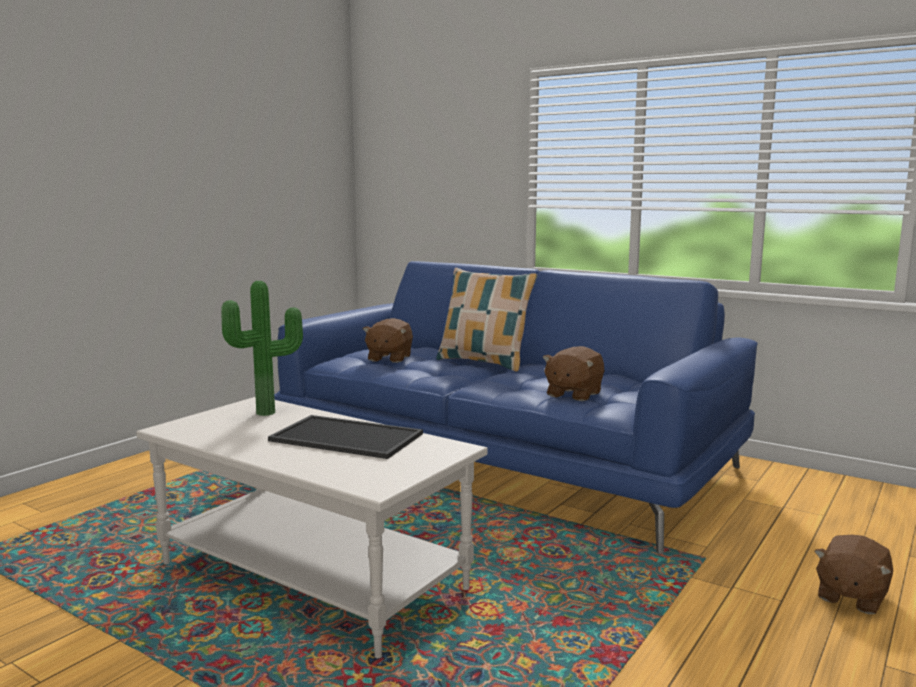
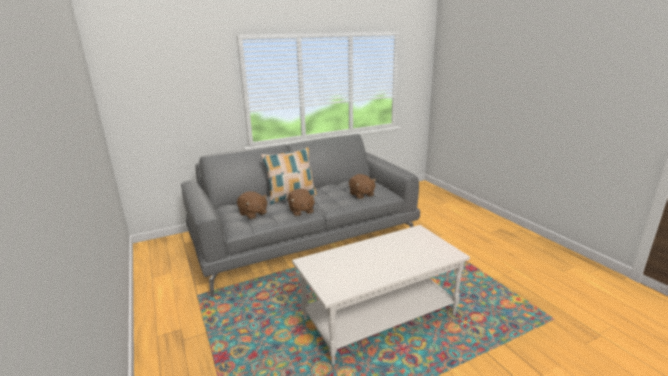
camera: 60 degrees left, 10 degrees up
potted plant [221,281,303,416] -> none
tray [268,415,423,459] -> none
blue sofa [274,261,758,554] -> grey sofa [181,134,420,297]
brown plush toy [814,535,893,614] -> brown plush toy moved to [288,189,315,216]

